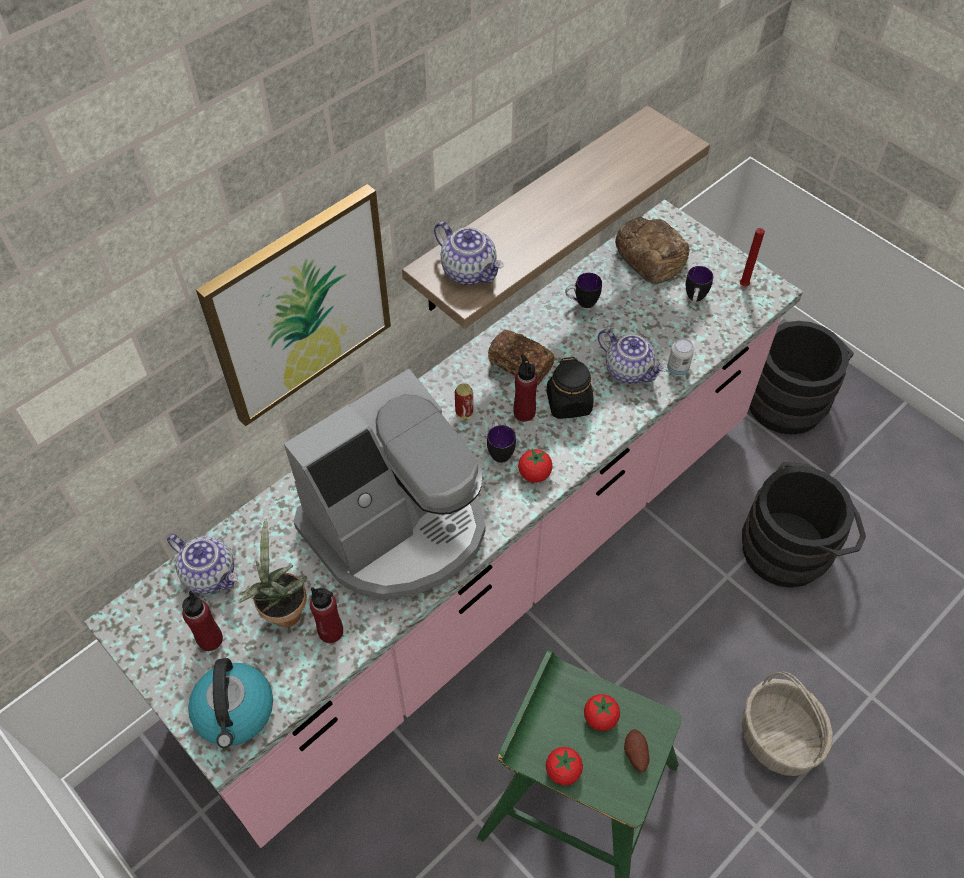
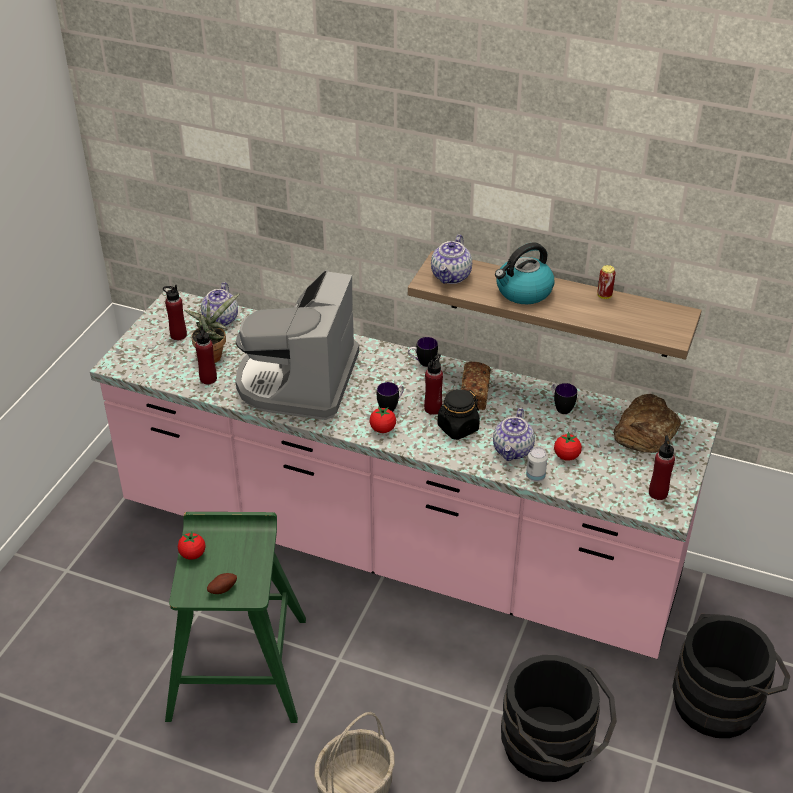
camera: 65 degrees right, 15 degrees down
kettle [188,658,273,748] -> kettle moved to [495,242,554,304]
picture [196,184,391,426] -> none
coffee machine [284,369,486,600] -> coffee machine turned 75 degrees clockwise [236,270,359,420]
can [455,383,473,419] -> can moved to [597,265,616,299]
tomato [584,694,620,731] -> tomato moved to [554,432,582,461]
mug [686,266,713,302] -> mug moved to [408,337,438,367]
red candle [740,228,765,286] -> red bottle [649,436,675,500]

